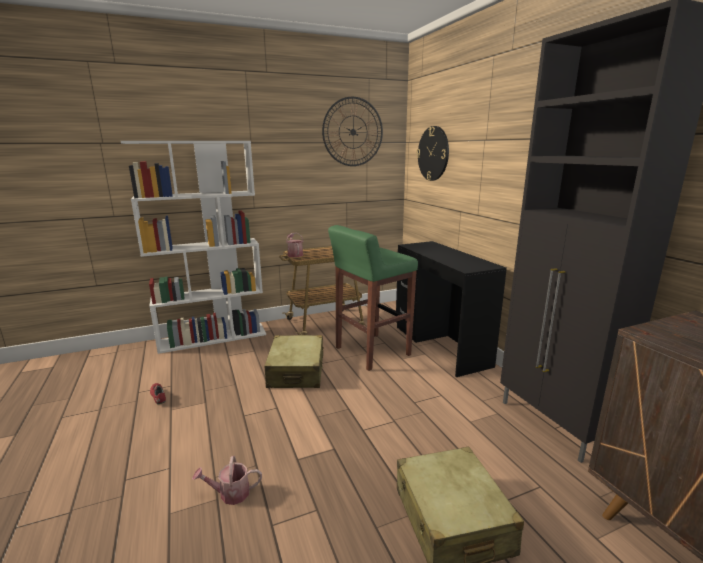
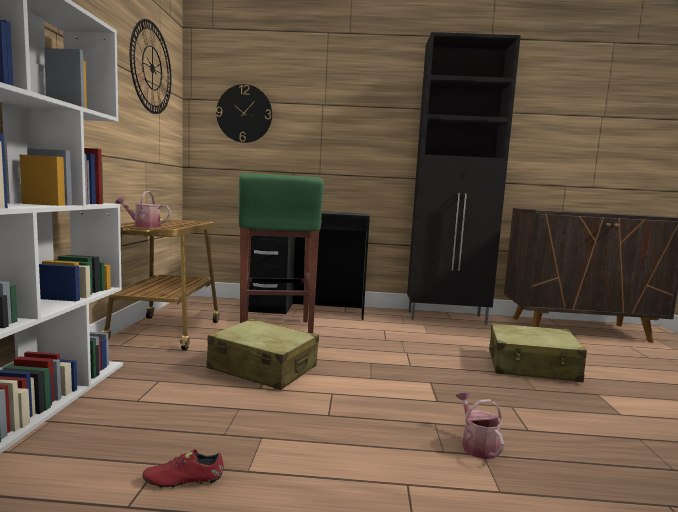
camera: 65 degrees left, 10 degrees down
watering can [192,456,262,505] -> watering can turned 150 degrees clockwise [456,392,504,459]

